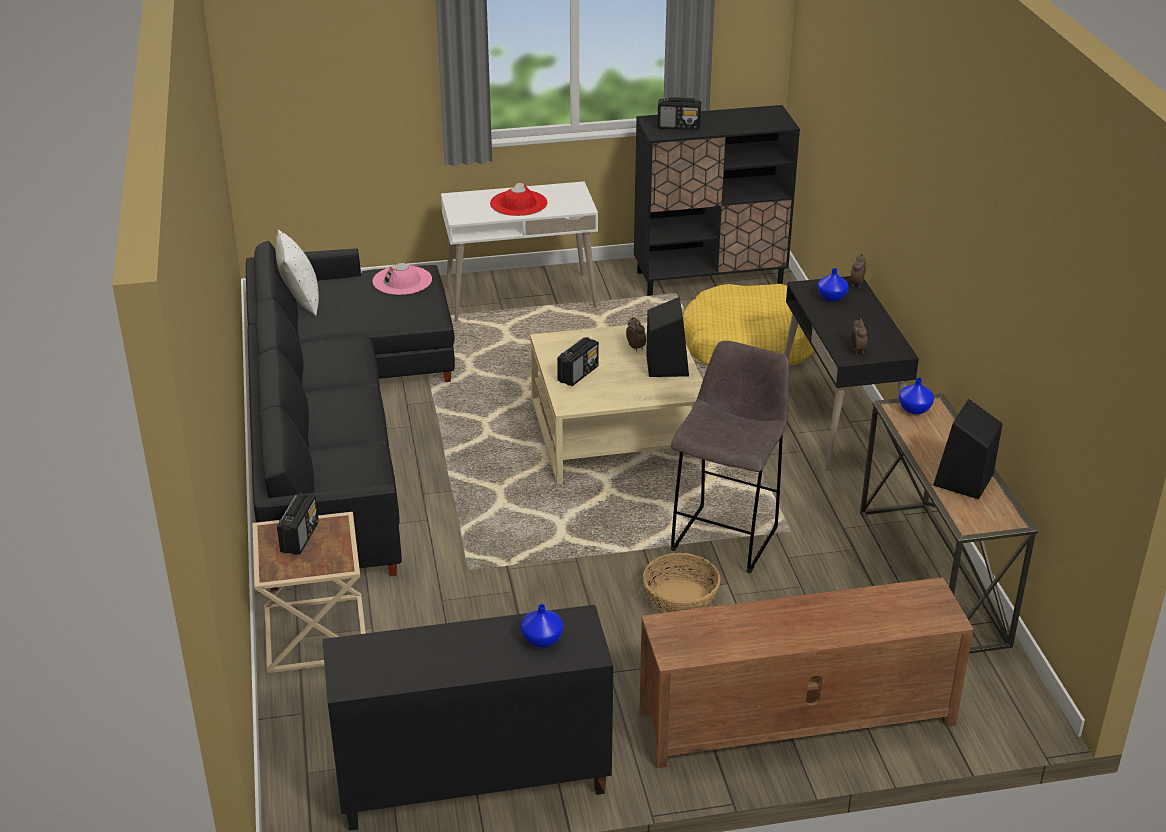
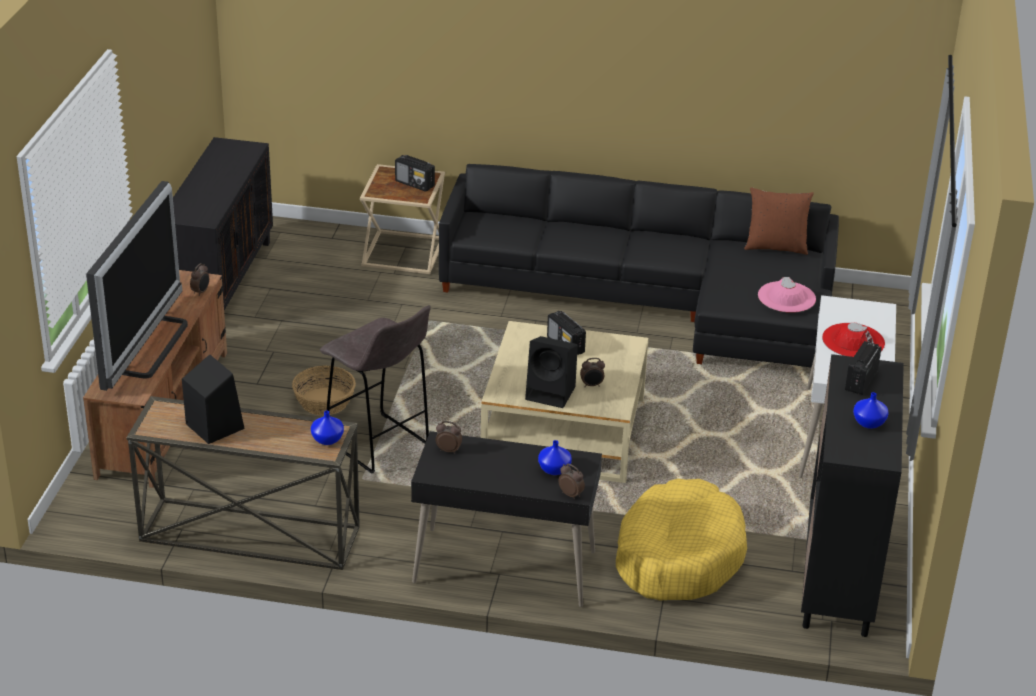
camera: 110 degrees right, 0 degrees up
white pillow [276,230,319,316] -> brown pillow [744,187,814,255]
blue vase [521,604,563,648] -> blue vase moved to [853,392,889,429]
none -> television [86,181,188,391]
none -> alarm clock [190,263,209,296]

